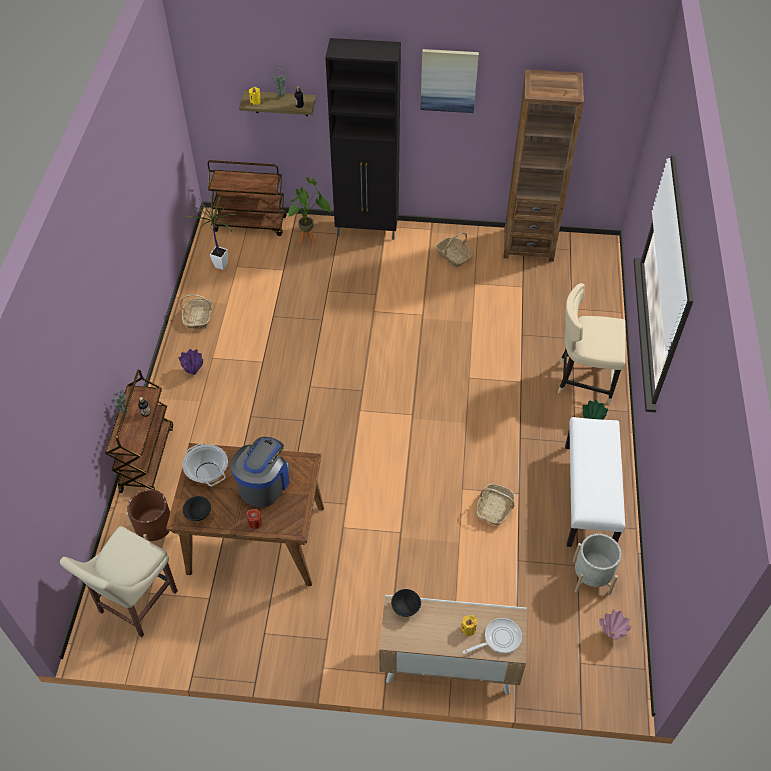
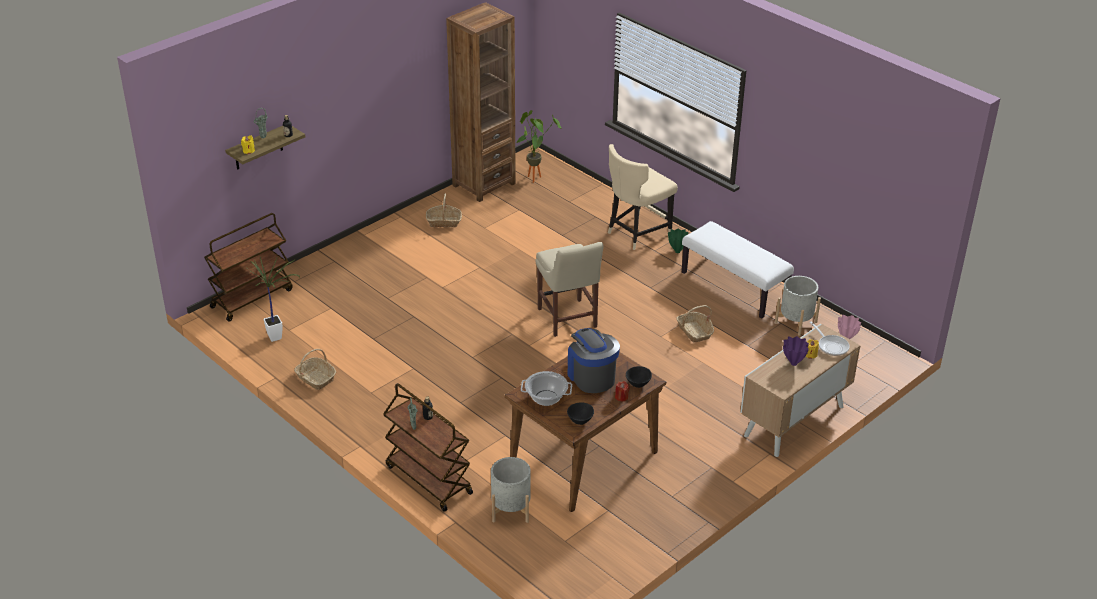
camera: 50 degrees left, 15 degrees down
beige chair [60,526,178,637] -> beige chair moved to [535,242,604,337]
brown planter [126,489,179,543] -> grey planter [491,457,531,523]
purple vase [179,349,203,375] -> purple vase moved to [783,336,809,366]
potted plant [288,177,331,246] -> potted plant moved to [516,110,562,183]
black cabinet [325,38,401,240] -> none
black bowl [391,589,421,617] -> black bowl moved to [626,366,652,388]
picture [420,49,479,113] -> none
frying pan [462,618,522,654] -> frying pan turned 135 degrees clockwise [810,322,850,356]

